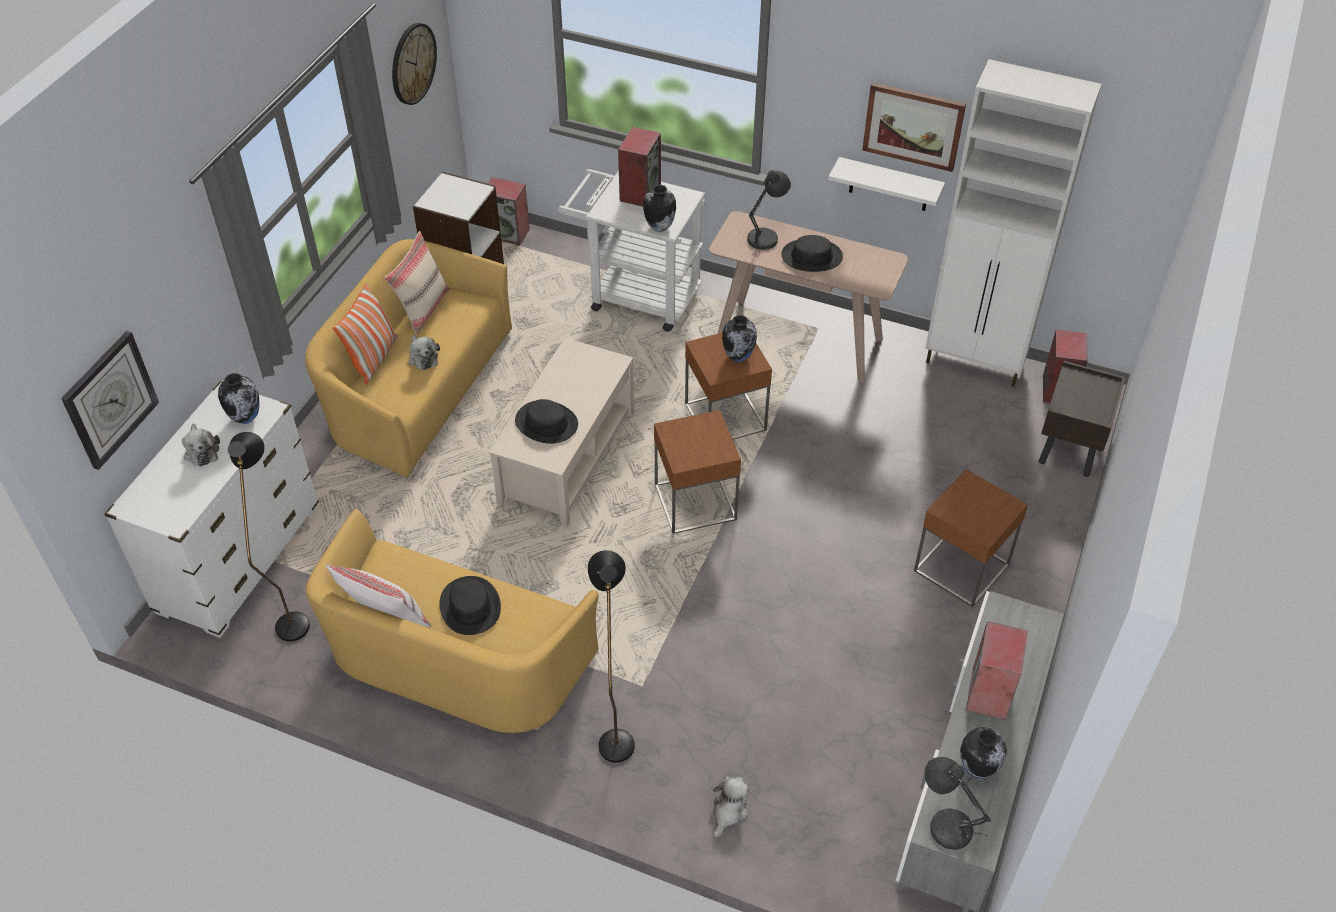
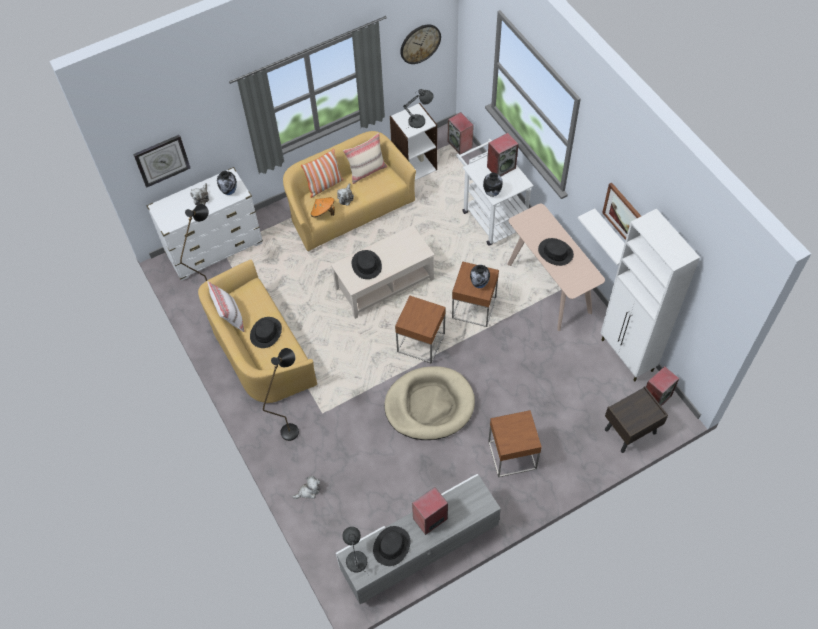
camera: 40 degrees right, 10 degrees up
grey table lamp [747,170,791,254] -> grey table lamp moved to [403,89,434,128]
vase [960,727,1007,780] -> black hat [373,526,410,566]
none -> orange hat [311,197,335,217]
none -> beige dog bed [384,366,475,440]

